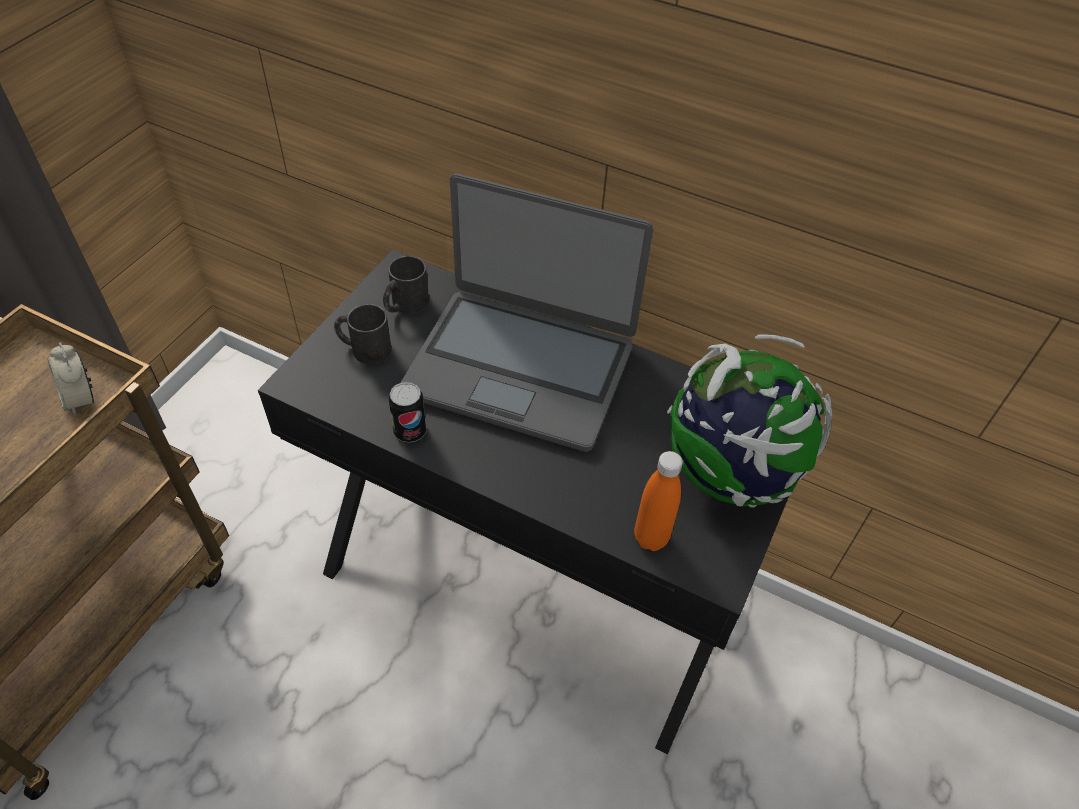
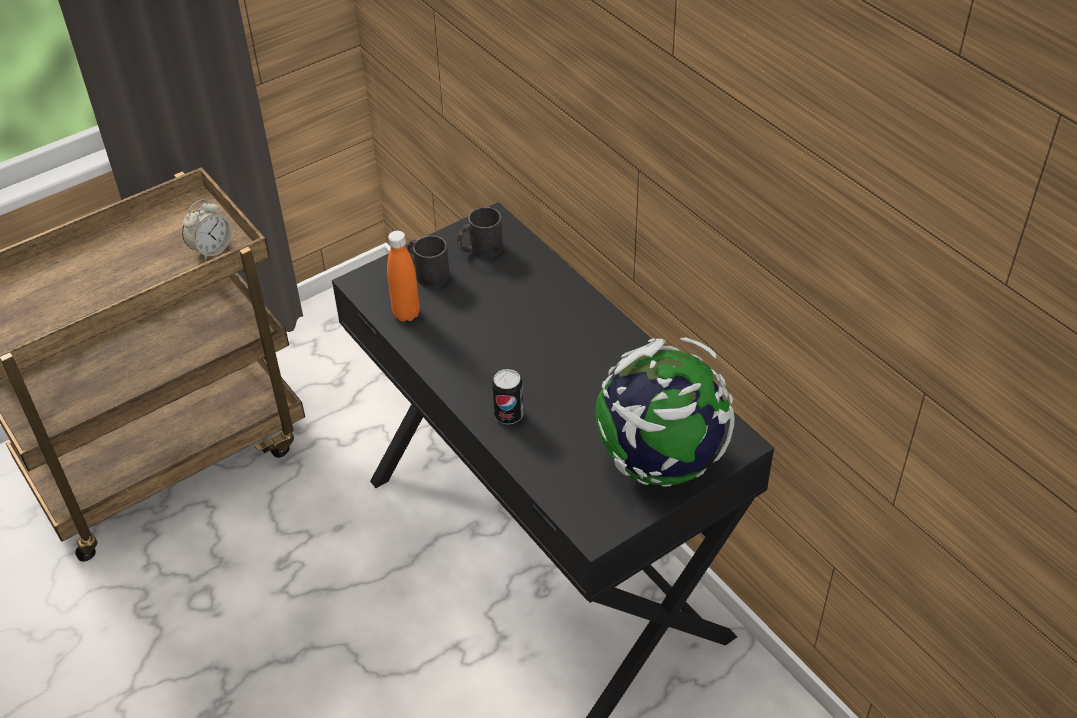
camera: 30 degrees right, 5 degrees down
alarm clock [47,342,94,416] -> alarm clock turned 135 degrees counterclockwise [182,199,232,261]
can [388,382,427,443] -> can moved to [492,369,524,424]
laptop [400,174,653,452] -> none
orange bottle [634,451,683,551] -> orange bottle moved to [387,231,420,322]

